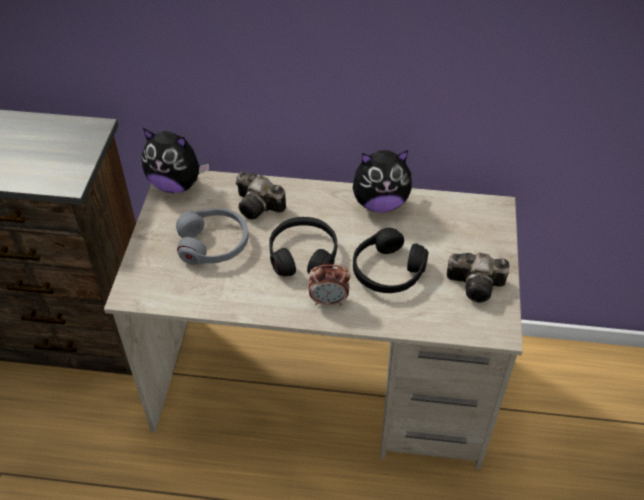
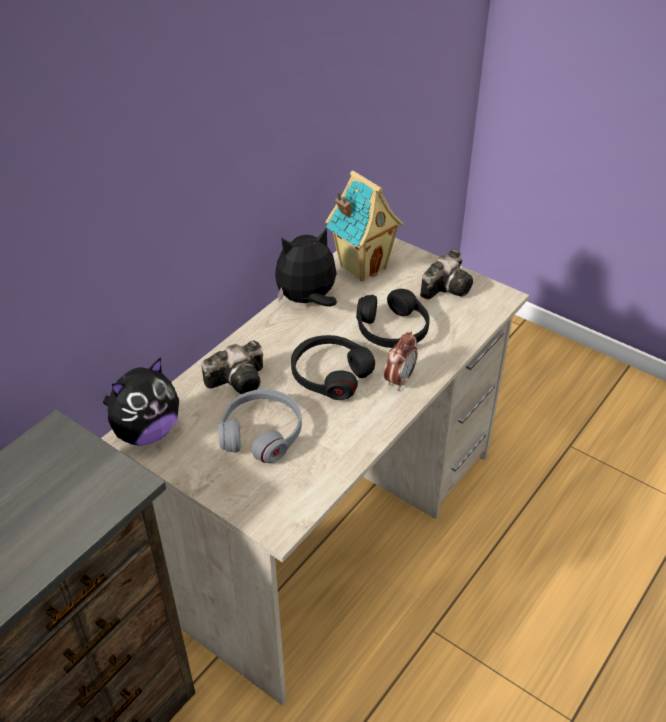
camera: 60 degrees left, 5 degrees down
plush toy [353,150,413,213] -> plush toy turned 135 degrees counterclockwise [275,228,337,307]
none -> toy house [326,170,404,281]

